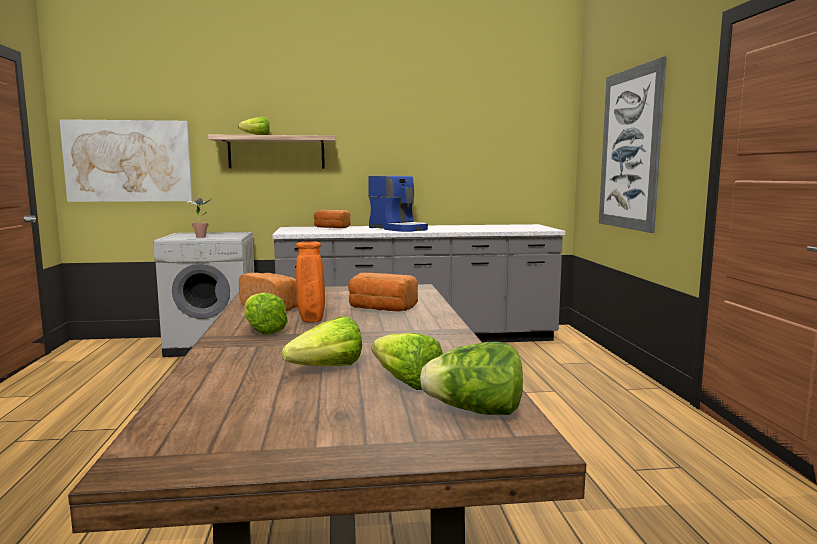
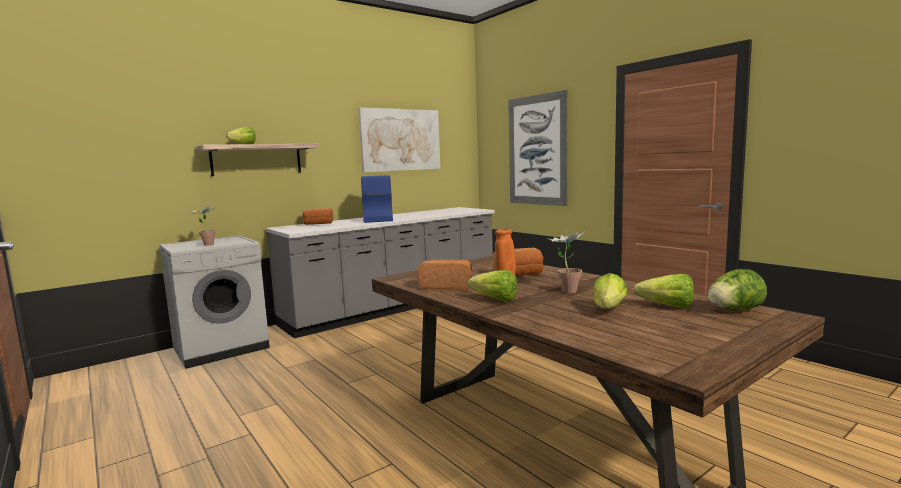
camera: 30 degrees left, 0 degrees up
picture [59,119,193,202] -> picture moved to [358,107,440,172]
coffee machine [368,176,428,232] -> coffee machine turned 120 degrees counterclockwise [361,175,393,223]
none -> potted plant [547,229,584,293]

